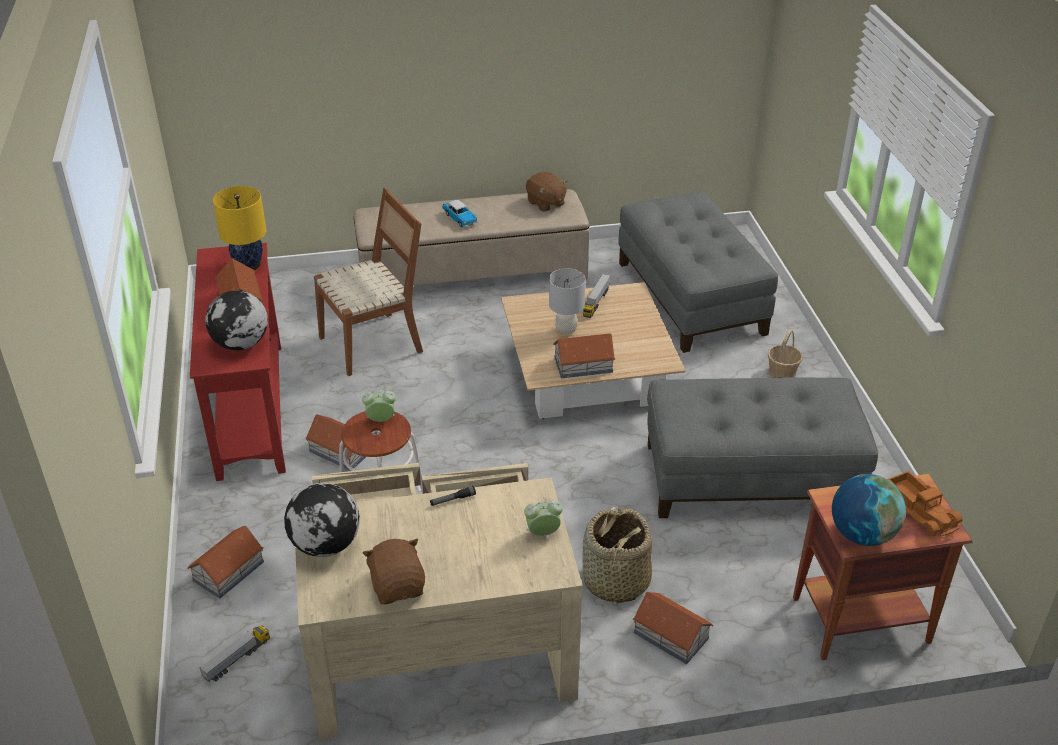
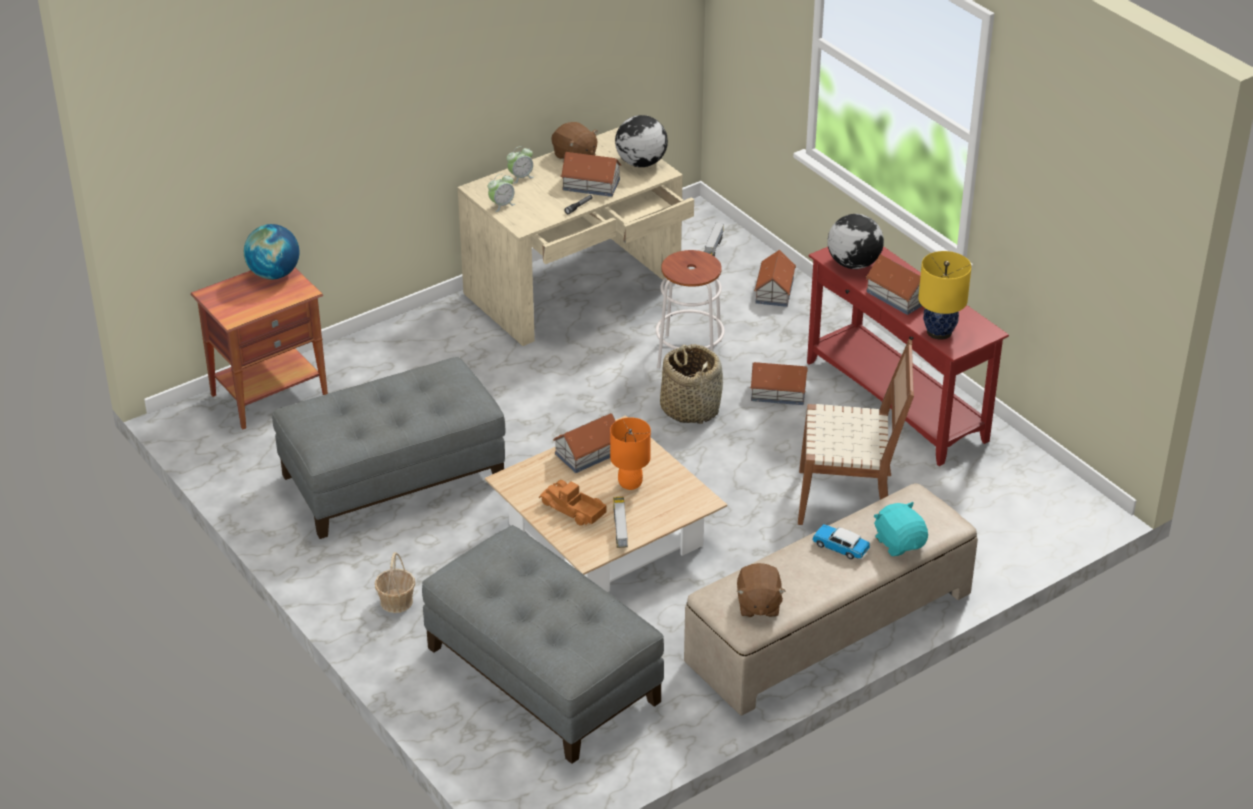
camera: 155 degrees right, 0 degrees up
chair [314,188,423,376] -> chair turned 120 degrees counterclockwise [798,339,914,525]
alarm clock [362,390,396,422] -> alarm clock moved to [507,146,534,184]
brown plush toy [526,172,568,212] -> brown plush toy turned 120 degrees counterclockwise [737,563,785,617]
grey table lamp [549,269,585,334] -> orange table lamp [610,417,651,490]
basket [583,506,652,605] -> basket moved to [660,344,723,424]
toy house [633,592,713,664] -> toy house moved to [560,152,621,197]
toy truck [888,471,963,536] -> toy truck moved to [539,480,606,526]
none -> turquoise plush toy [873,502,928,556]

